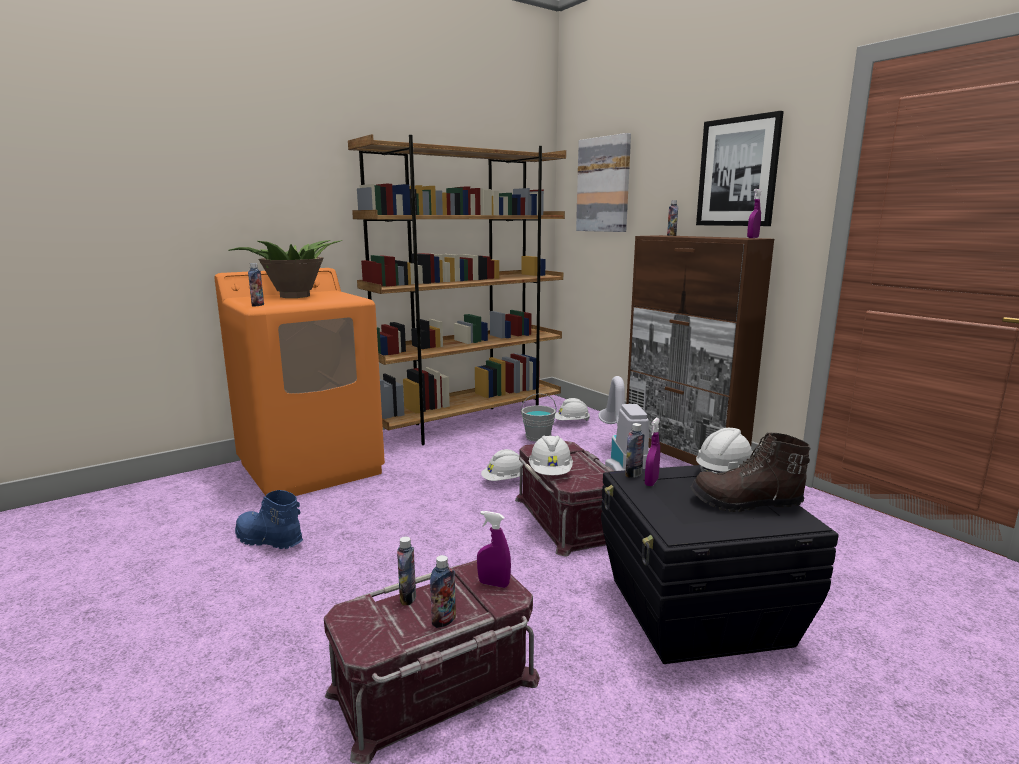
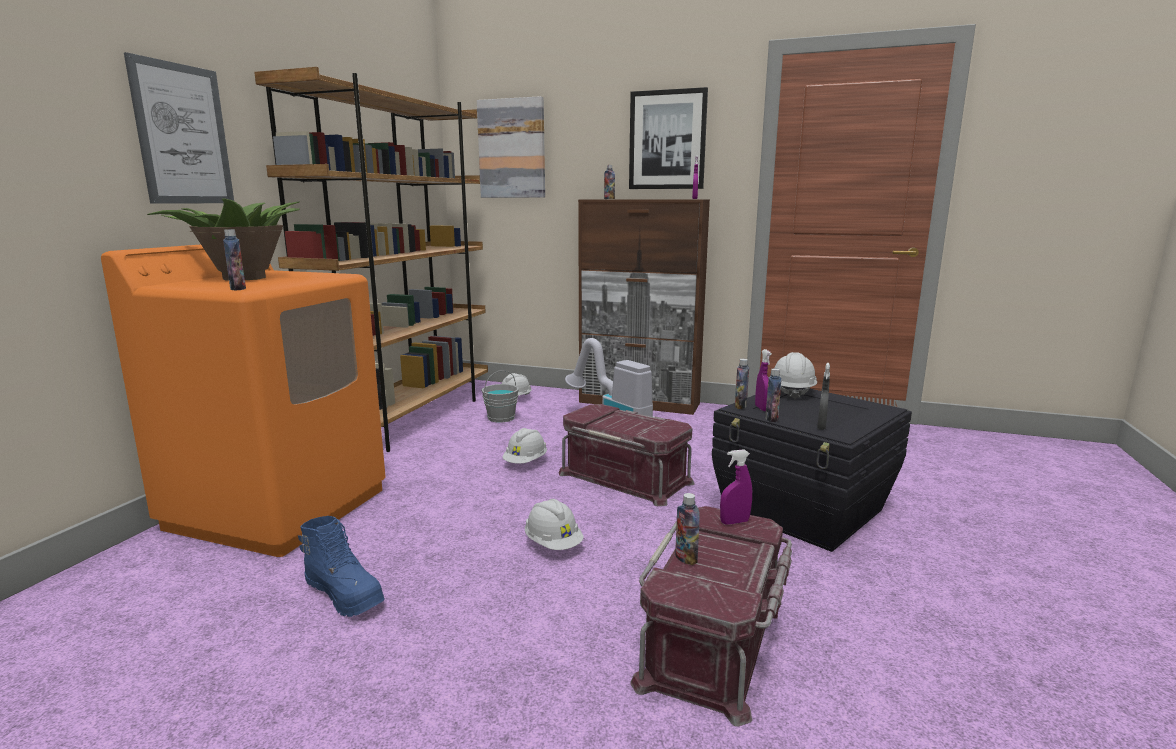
camera: 35 degrees left, 0 degrees up
blue boot [235,490,303,549] -> blue boot turned 135 degrees counterclockwise [298,516,385,617]
bottle [430,555,456,628] -> bottle moved to [765,368,782,422]
white hard hat [529,435,573,475] -> white hard hat moved to [525,499,584,550]
brown boot [691,432,811,512] -> none
none -> picture [124,52,234,204]
none -> grey spray bottle [817,363,830,430]

